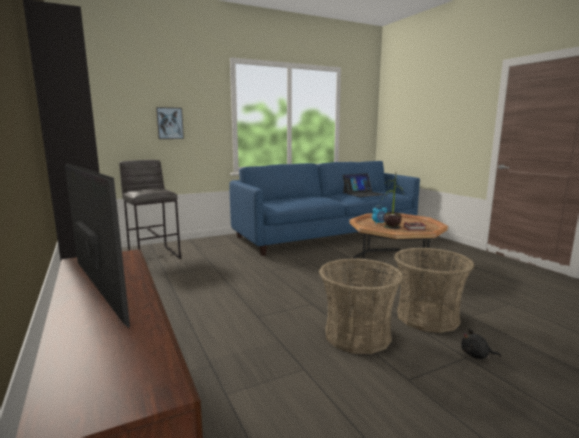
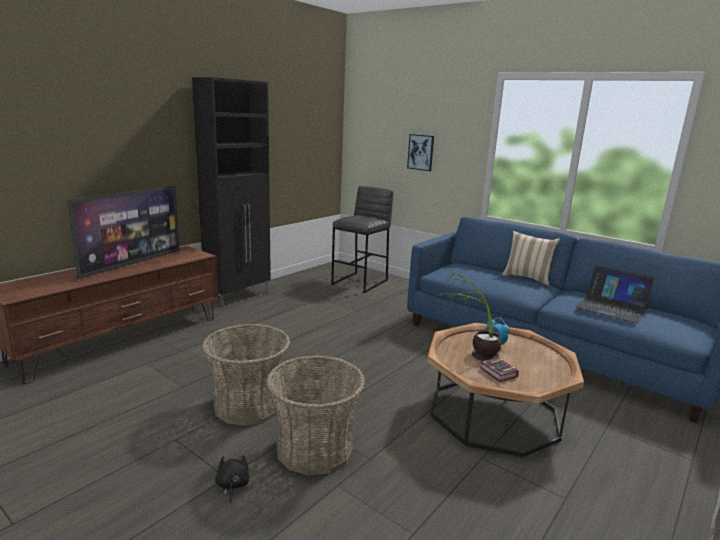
camera: 65 degrees right, 5 degrees up
none -> beige pillow [502,231,560,285]

